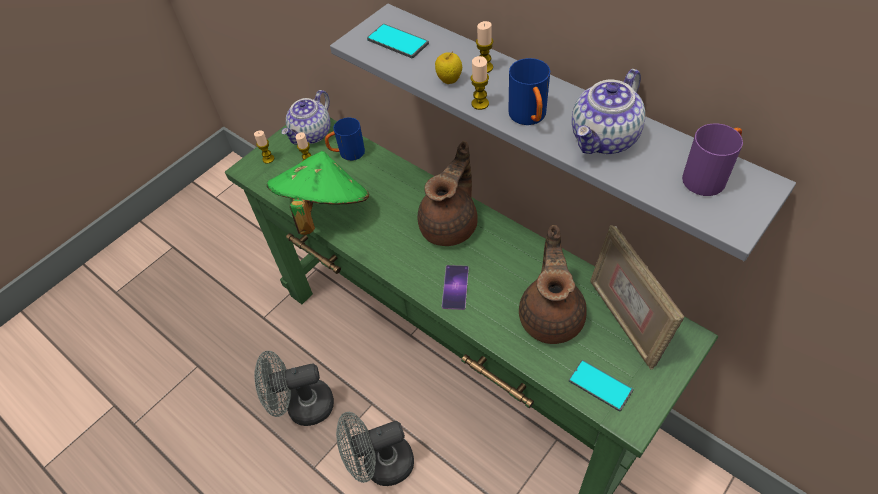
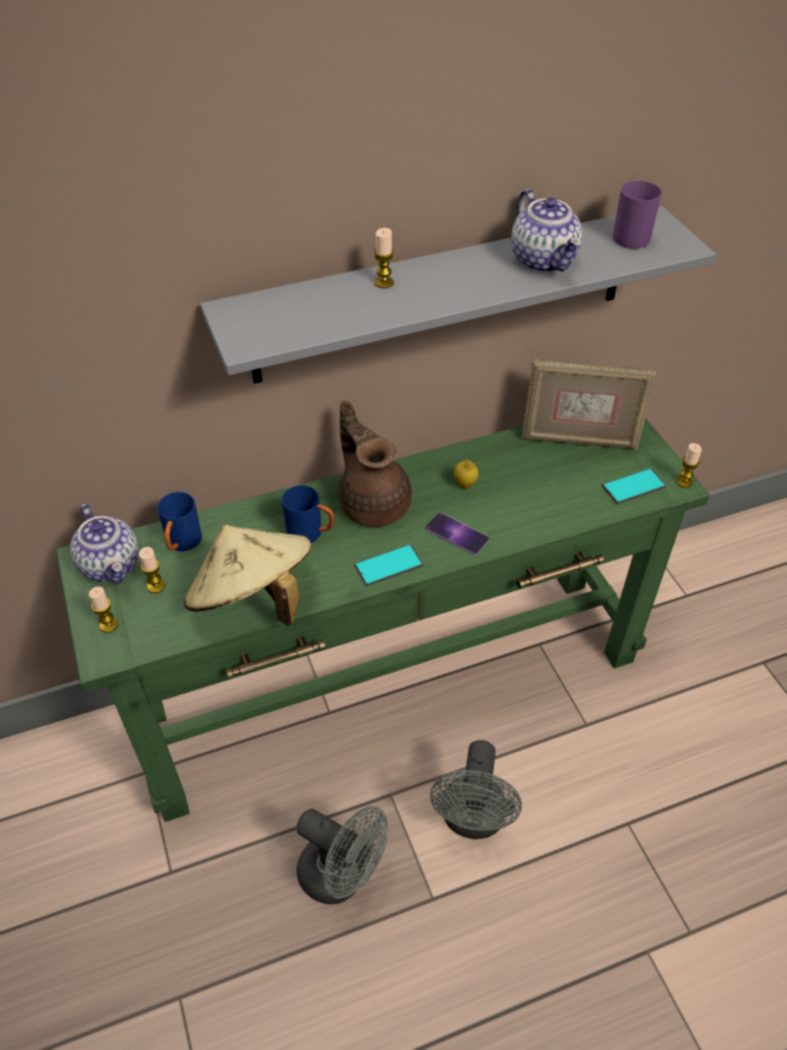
camera: 65 degrees left, 5 degrees down
grey fan [254,351,334,426] -> grey fan turned 75 degrees counterclockwise [297,806,388,904]
green hat [267,151,369,235] -> beige hat [184,525,311,626]
phone [367,24,429,58] -> phone moved to [355,544,423,586]
apple [435,51,462,84] -> apple moved to [454,459,479,489]
candle [470,56,489,110] -> candle moved to [676,443,702,488]
blue mug [508,58,550,125] -> blue mug moved to [282,485,335,543]
brown teapot [519,225,587,344] -> none

